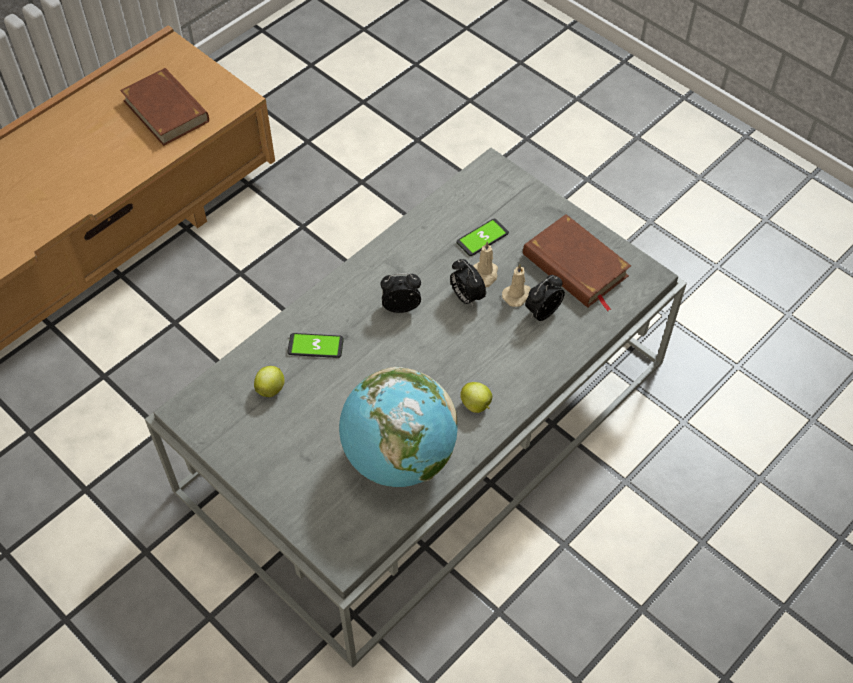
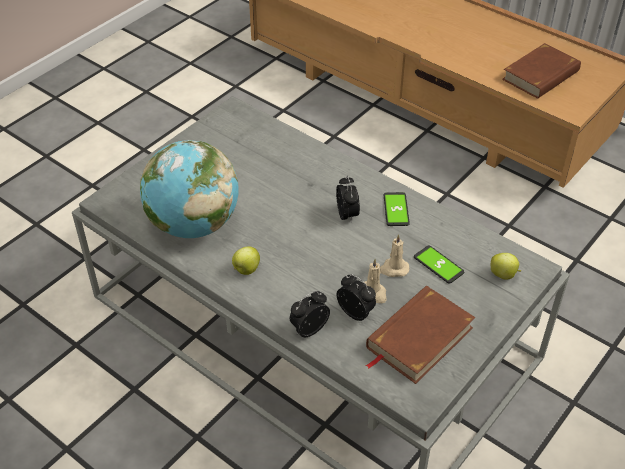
camera: 85 degrees right, 10 degrees down
apple [254,366,285,397] -> apple moved to [491,253,521,280]
phone [287,333,344,358] -> phone moved to [384,192,410,226]
alarm clock [450,259,486,306] -> alarm clock moved to [290,291,330,337]

